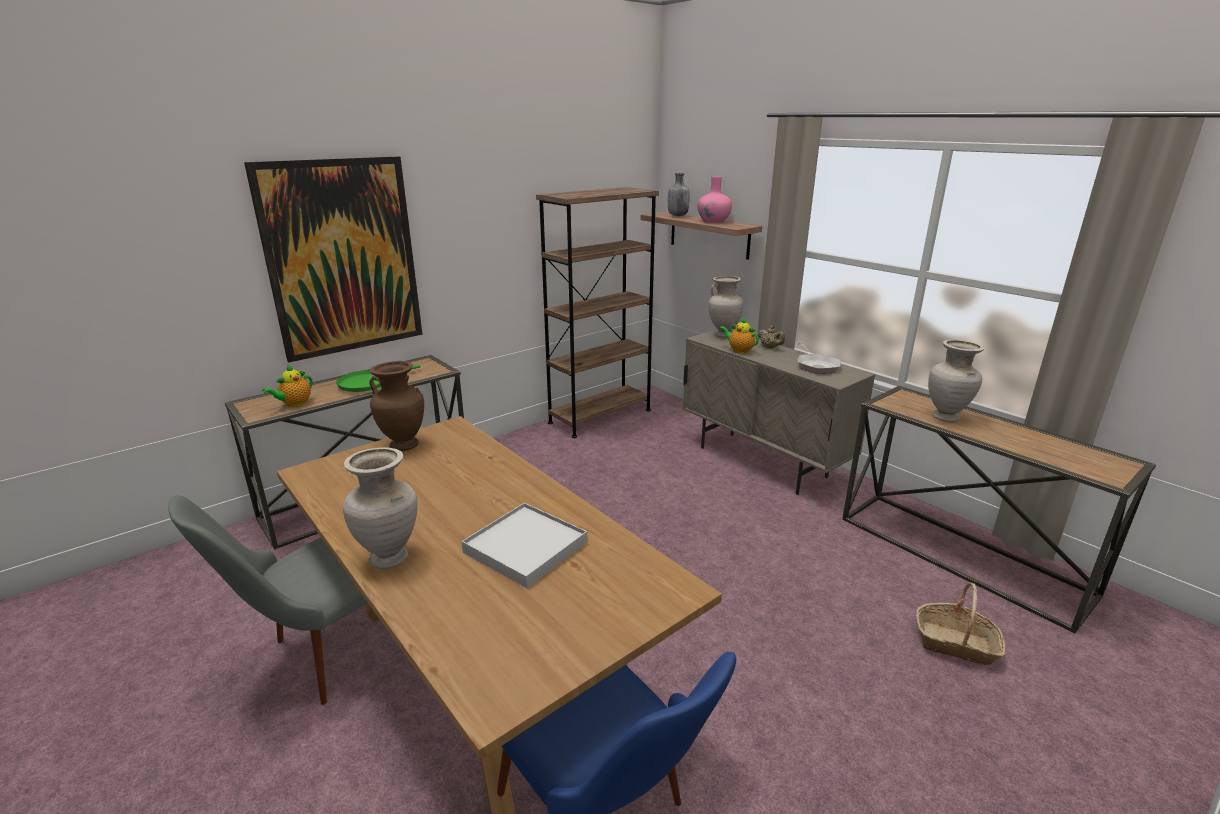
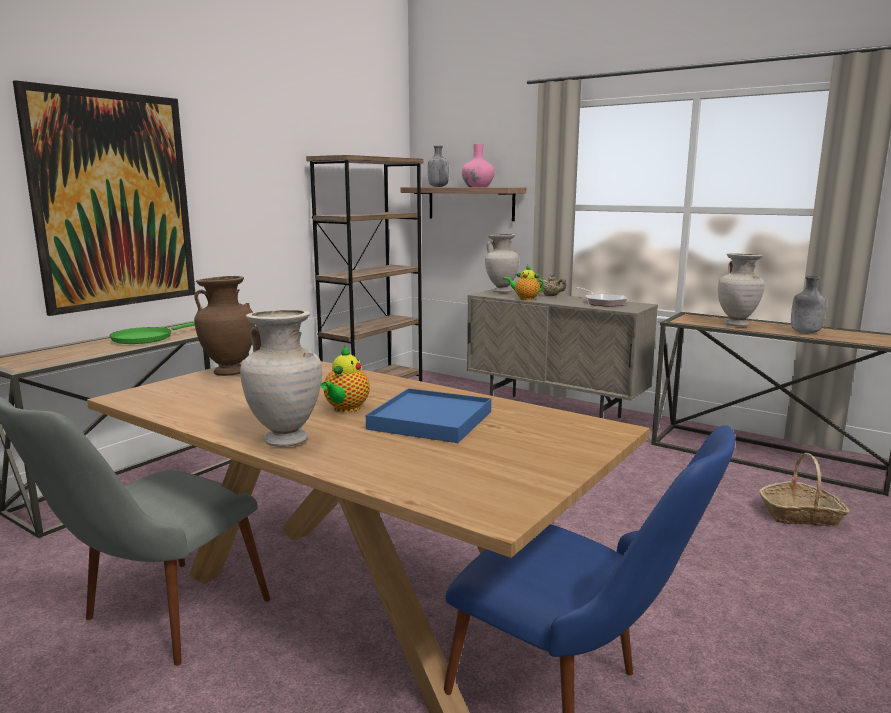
camera: 15 degrees left, 10 degrees down
teapot [262,364,313,407] -> teapot moved to [321,346,370,413]
white tray [461,503,587,588] -> blue tray [366,388,491,443]
none -> grey bottle [791,276,827,333]

